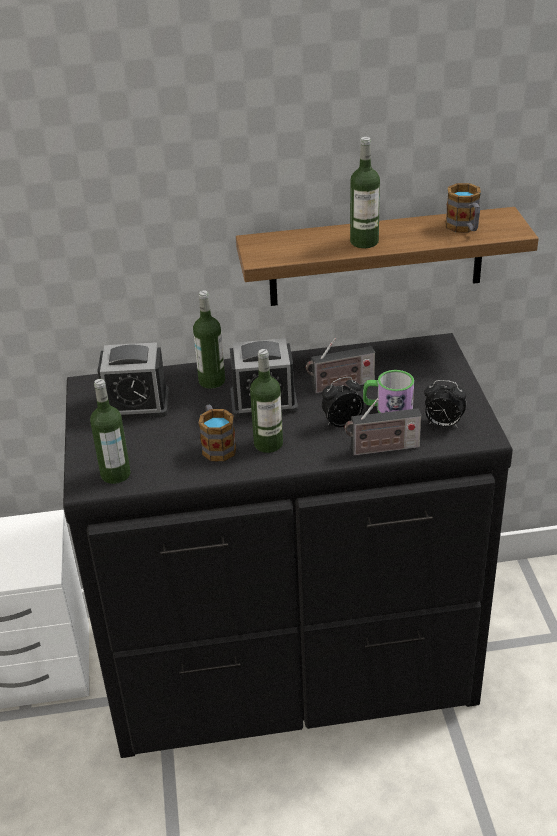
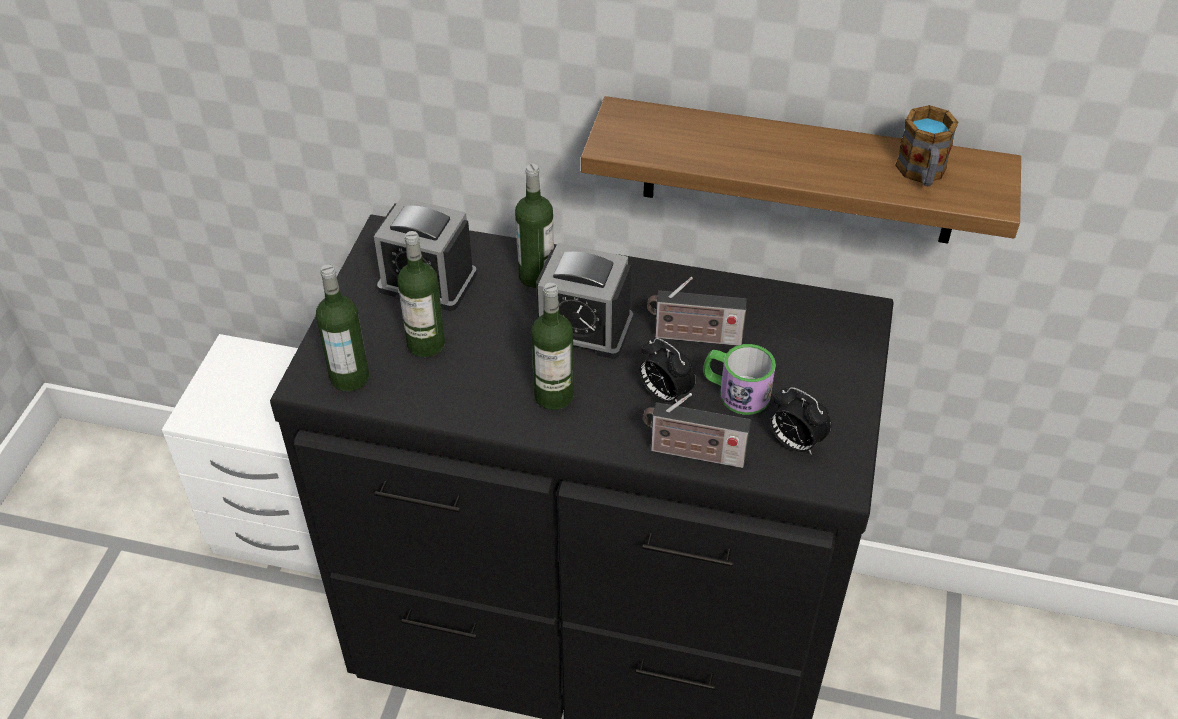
camera: 20 degrees right, 10 degrees up
mug [199,405,236,462] -> none
alarm clock [322,377,364,427] -> alarm clock turned 135 degrees counterclockwise [639,338,696,402]
bottle [350,137,380,248] -> bottle moved to [397,231,445,357]

